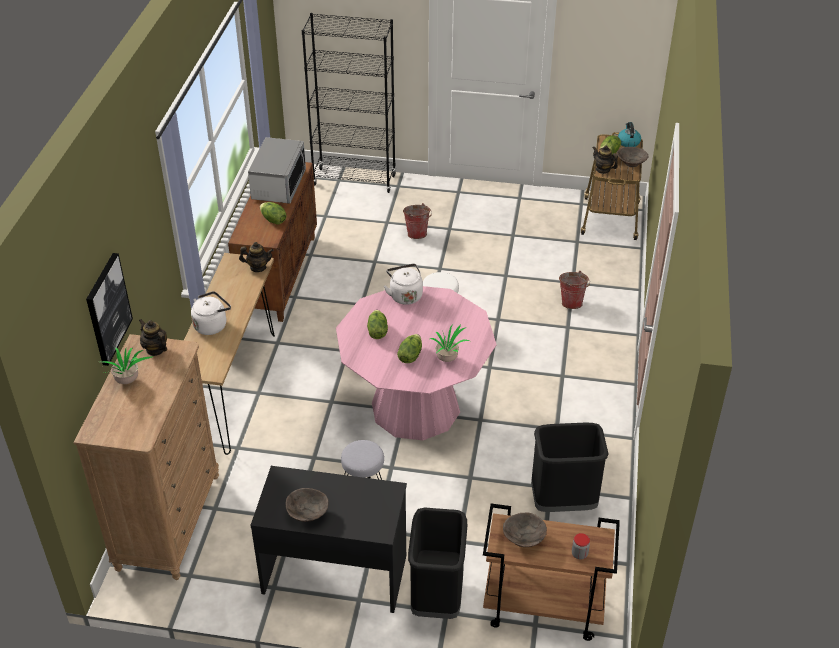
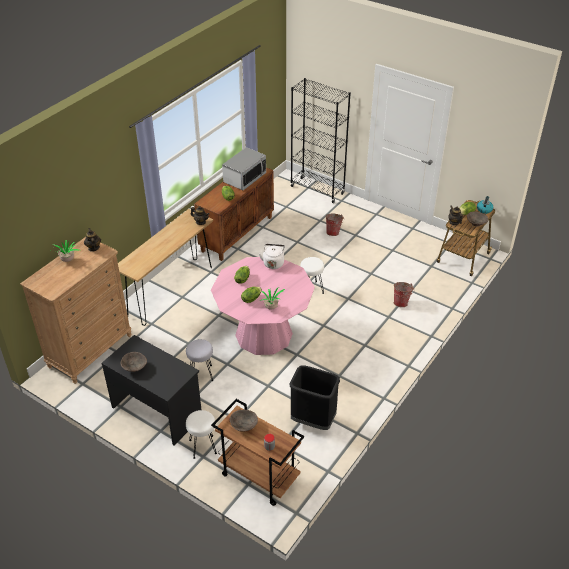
camera: 25 degrees right, 0 degrees up
picture [86,253,133,366] -> none
white kettle [191,291,231,335] -> none
black trash can [408,507,467,619] -> white stool [186,410,217,459]

